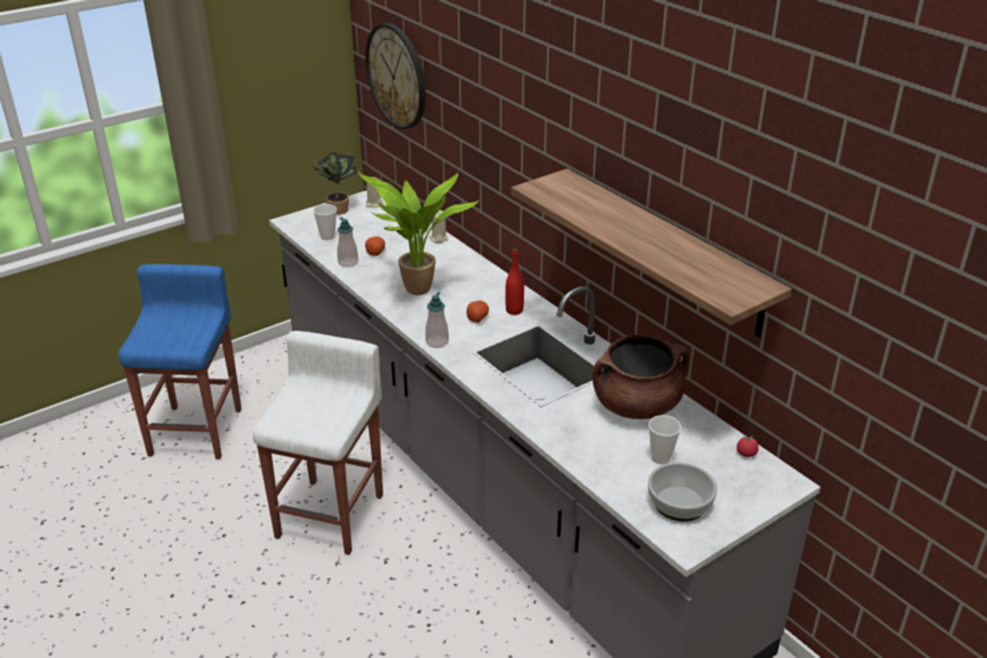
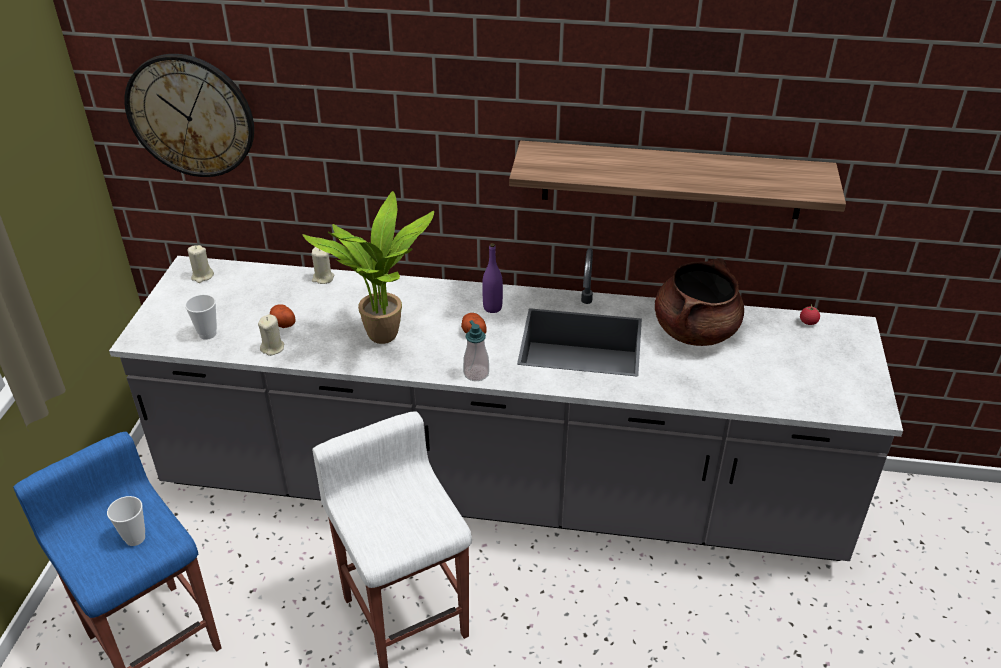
camera: 45 degrees left, 5 degrees up
potted plant [312,152,358,215] -> none
soap dispenser [337,217,358,267] -> beige candle [258,314,284,356]
red bottle [505,248,524,315] -> purple bottle [482,243,503,313]
bowl [648,462,717,522] -> none
cup [649,415,681,465] -> cup moved to [107,496,145,546]

